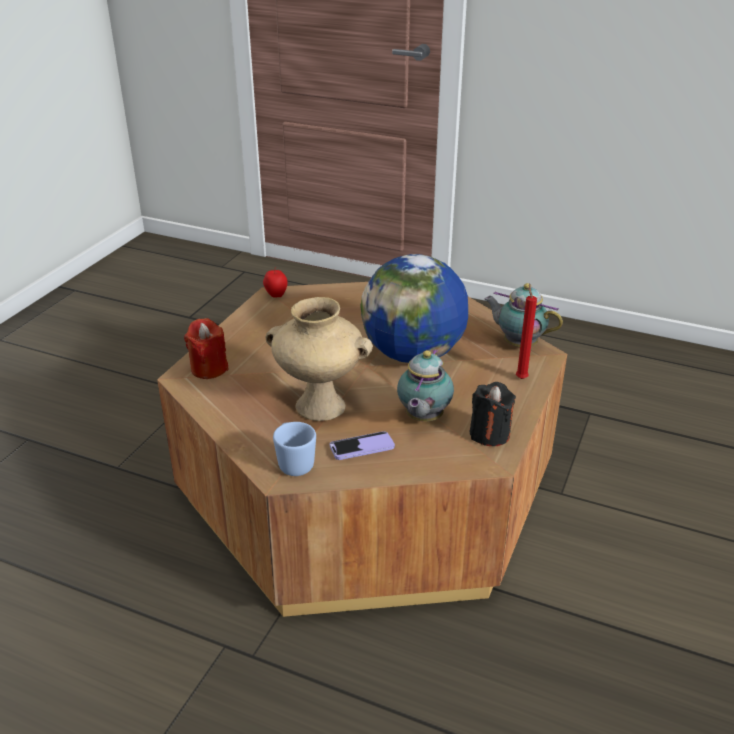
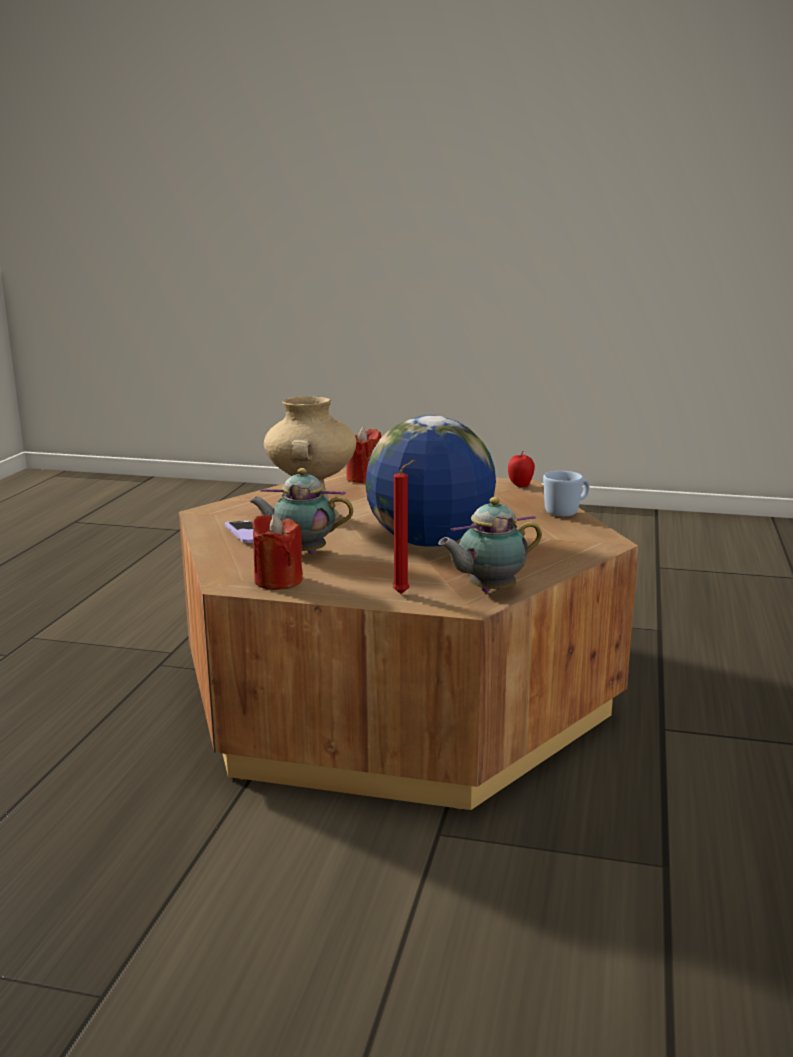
camera: 80 degrees right, 15 degrees down
blue mug [273,422,316,476] -> blue mug moved to [543,471,589,517]
black candle [469,382,516,446] -> red candle [252,514,303,590]
teapot [484,283,563,347] -> teapot turned 135 degrees counterclockwise [438,497,542,592]

